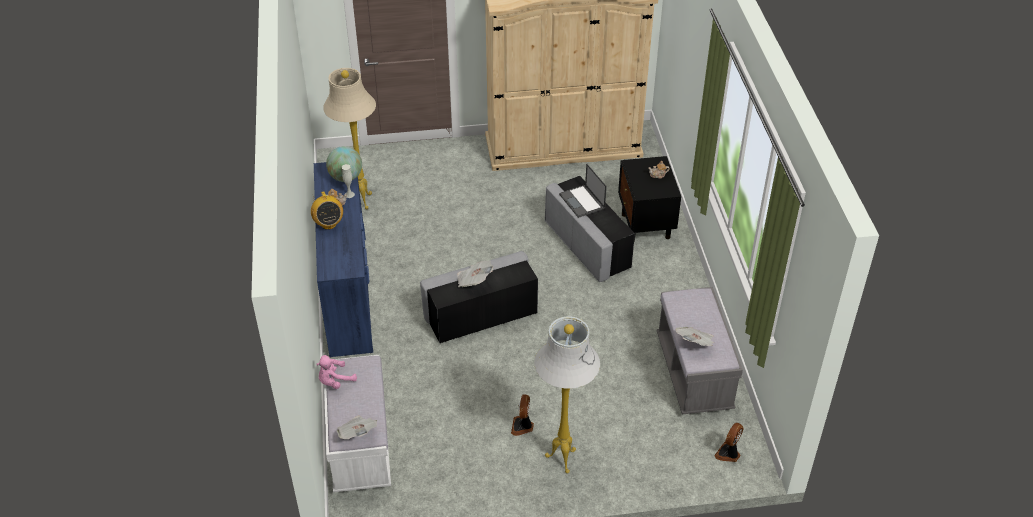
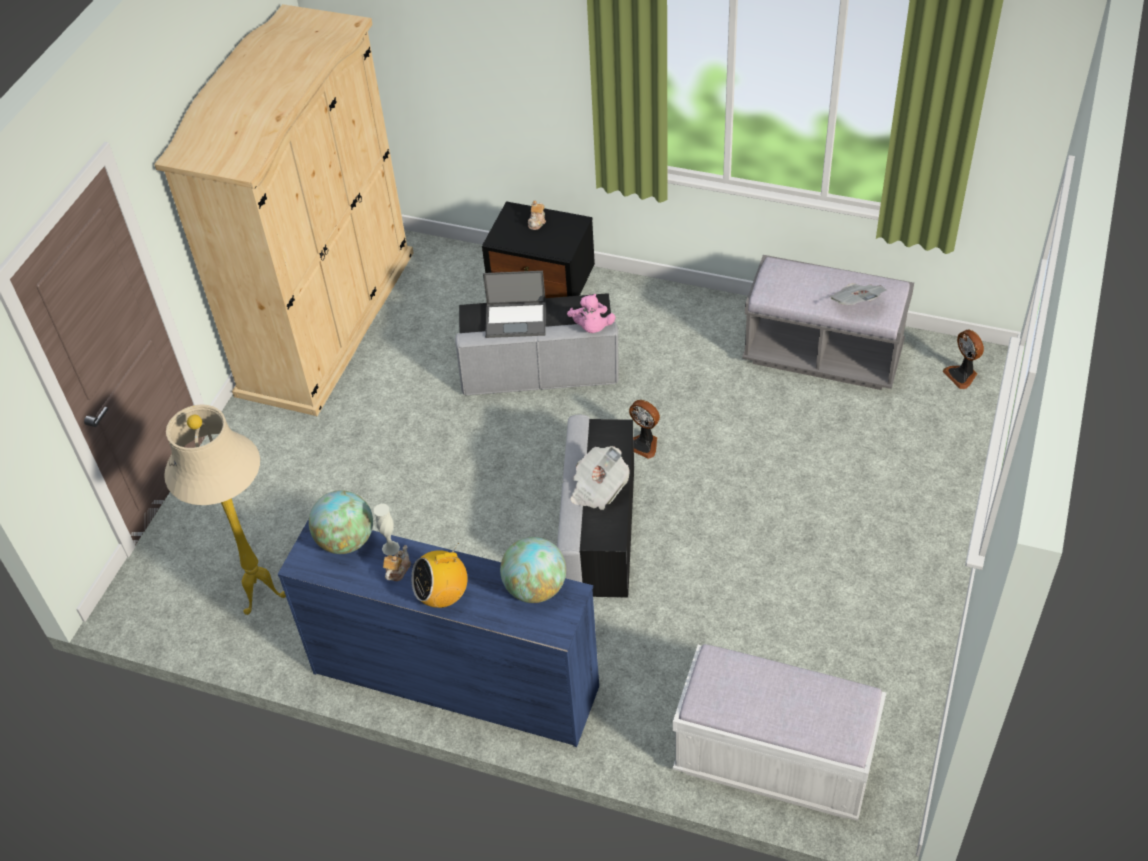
camera: 60 degrees left, 5 degrees up
radio [311,191,343,230] -> radio turned 150 degrees clockwise [411,543,468,608]
pink plush toy [316,355,357,389] -> pink plush toy moved to [567,294,615,333]
newspaper [337,416,377,439] -> none
fan [511,394,534,436] -> fan moved to [629,400,660,459]
white floor lamp [534,316,600,473] -> none
none -> globe [500,537,566,603]

